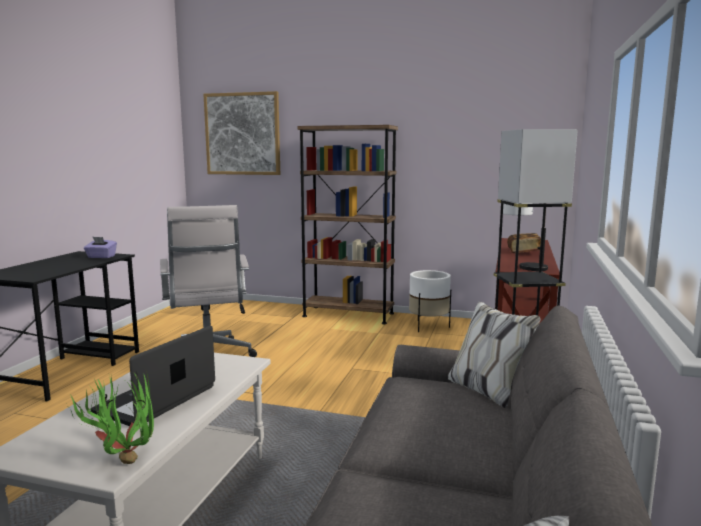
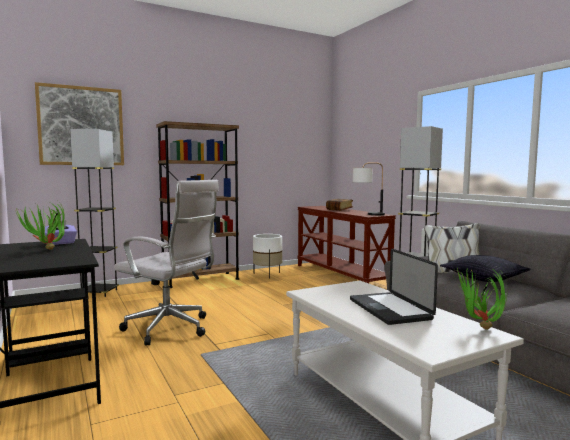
camera: 45 degrees left, 5 degrees down
none -> potted plant [16,201,64,250]
none -> grey floor lamp [70,129,119,297]
none -> pillow [440,255,530,282]

